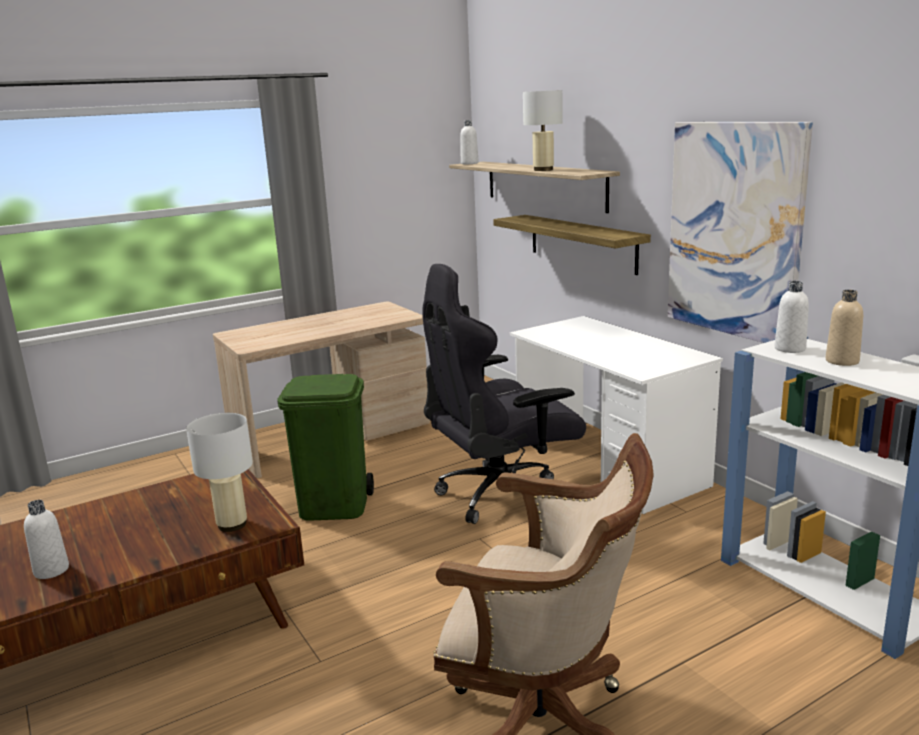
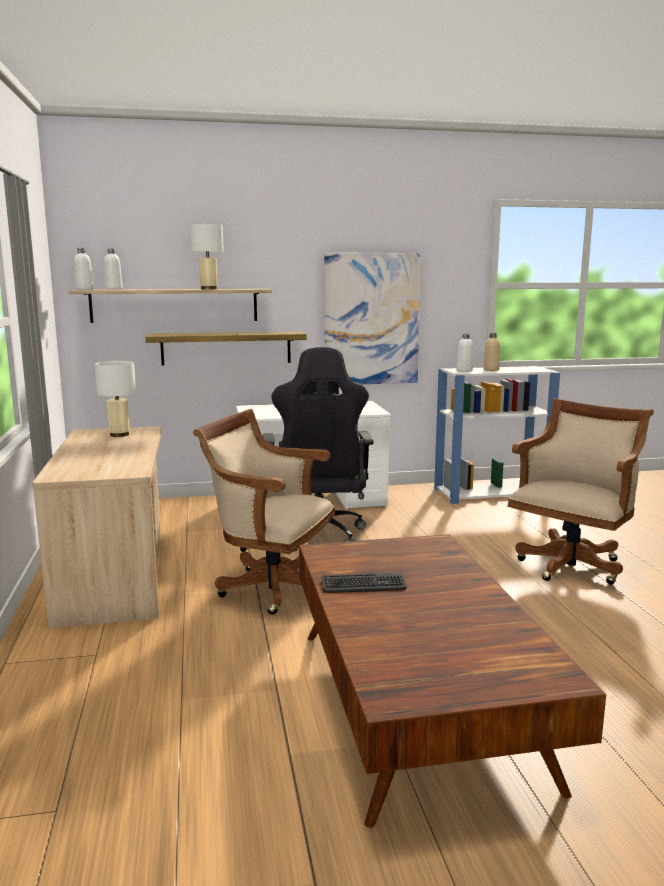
camera: 70 degrees left, 5 degrees down
white bottle [24,500,69,579] -> white bottle moved to [104,248,123,290]
white table lamp [186,413,253,532] -> white table lamp moved to [95,361,136,437]
green trash can [277,374,374,521] -> office chair [193,409,335,615]
none -> keyboard [321,573,407,593]

